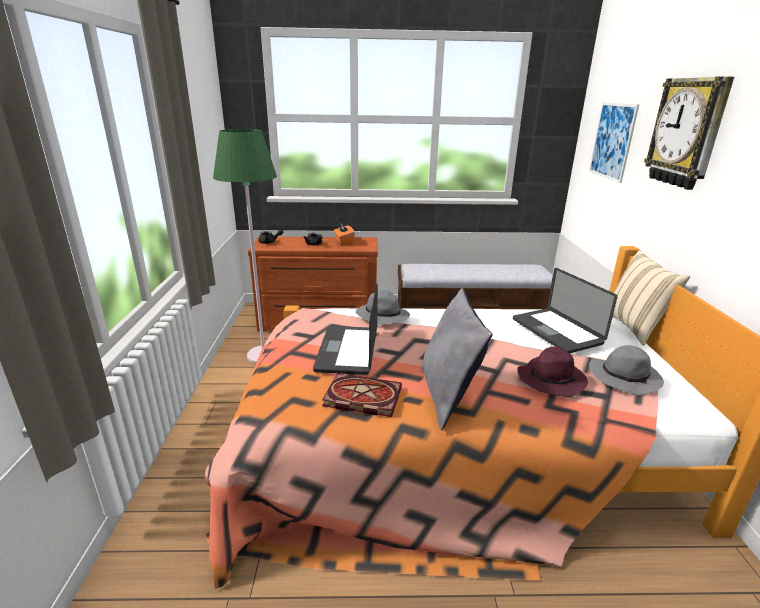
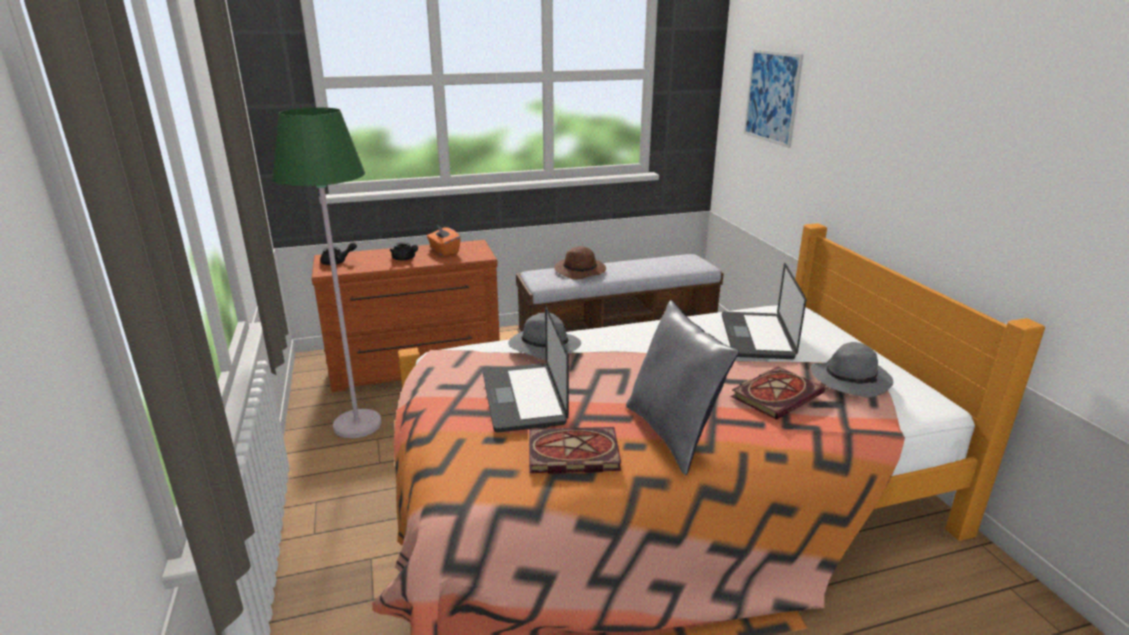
camera: 15 degrees left, 0 degrees up
laptop [513,268,618,353] -> laptop turned 45 degrees clockwise [722,263,806,359]
purple hat [517,347,588,397] -> book [731,366,825,420]
beige pillow [613,250,690,346] -> none
wall clock [644,77,734,190] -> none
none -> brown hat [554,246,606,280]

